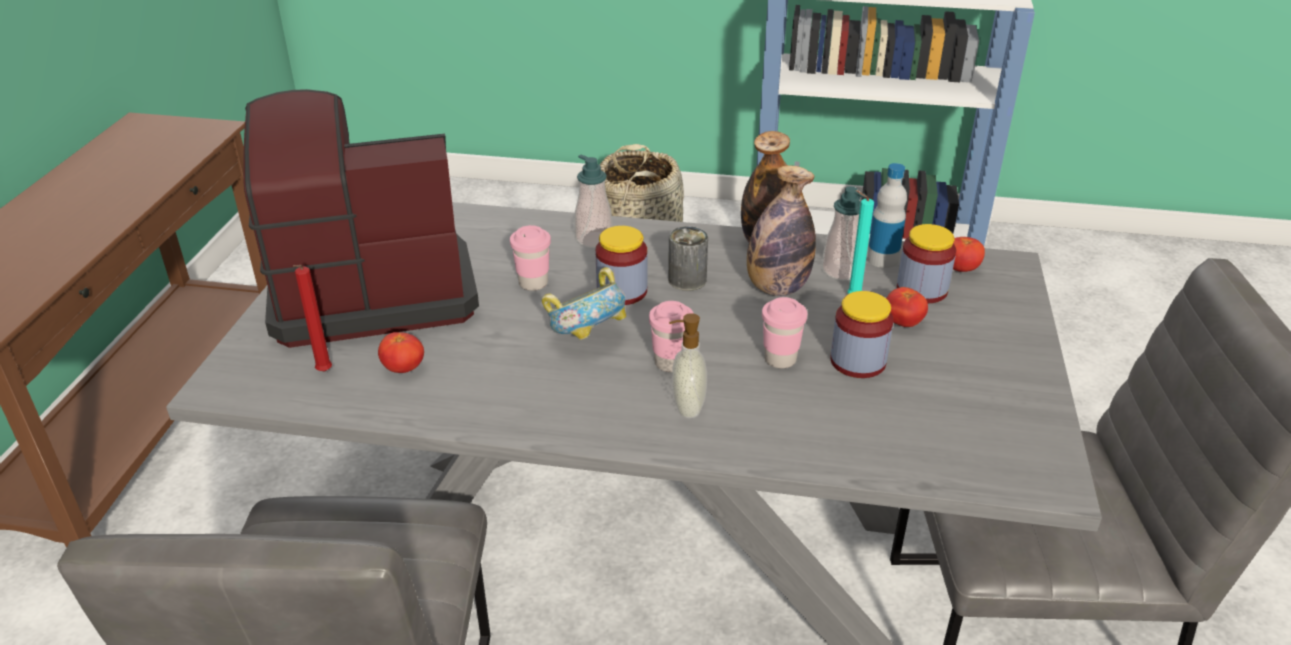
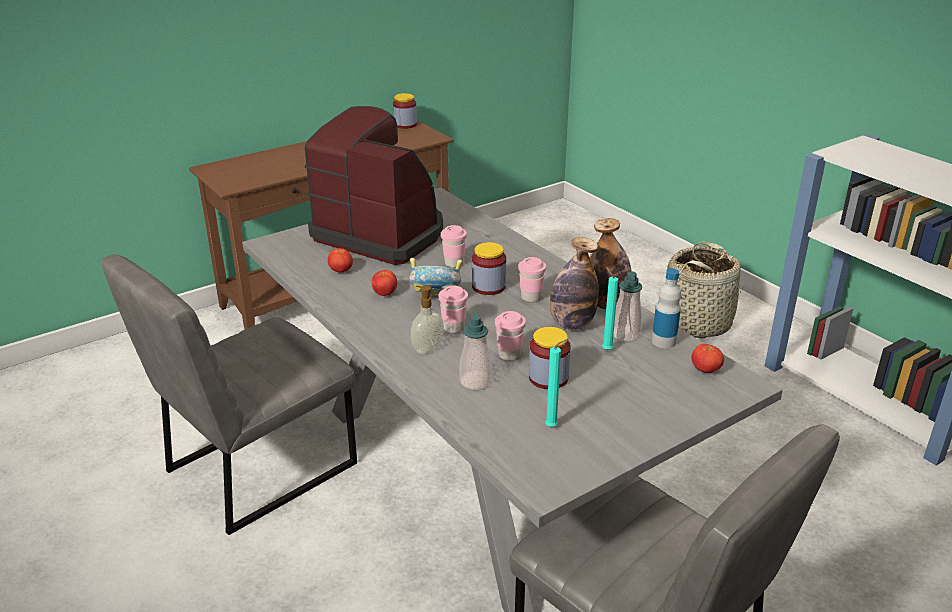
camera: 45 degrees right, 5 degrees down
red candle [293,265,332,372] -> none
soap dispenser [574,154,613,248] -> soap dispenser moved to [459,311,492,390]
can [668,226,708,291] -> pink cup [518,257,546,302]
tomato [886,287,928,327] -> tomato moved to [372,270,397,296]
jar [897,224,956,303] -> jar moved to [393,93,417,129]
none -> turquoise candle [545,339,567,427]

